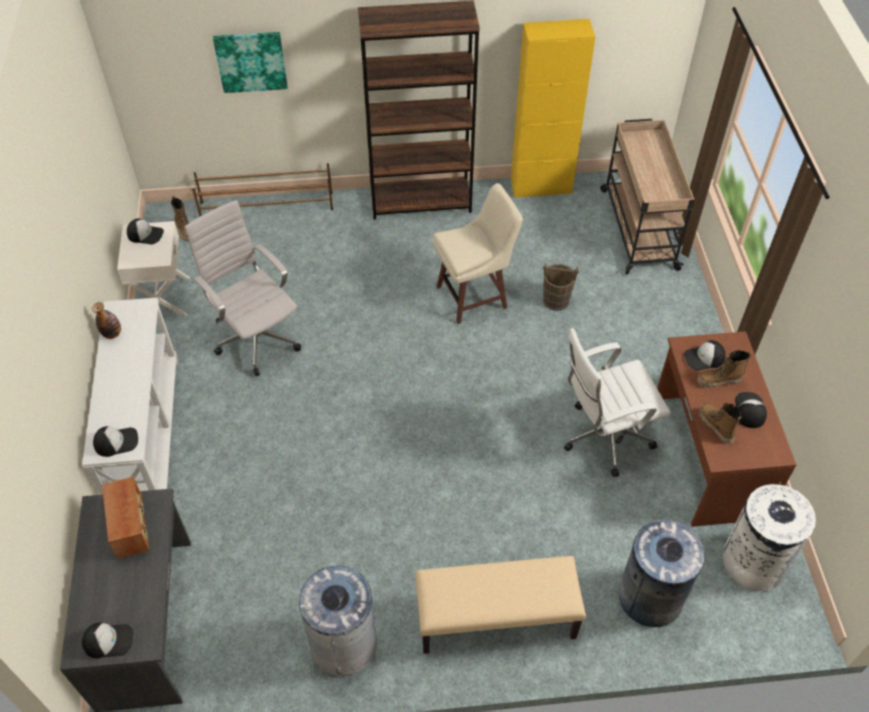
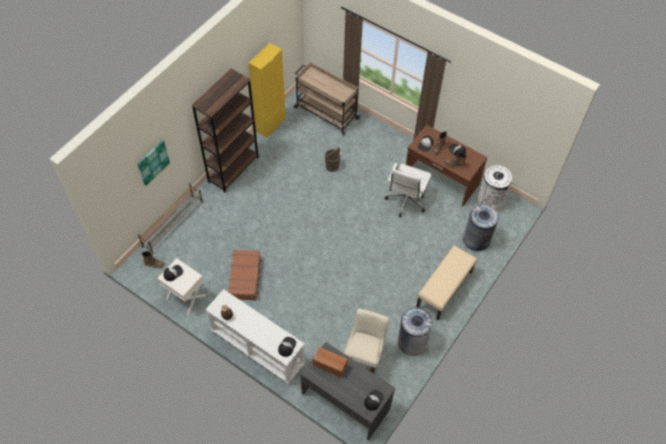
camera: 50 degrees left, 5 degrees up
white office chair [185,200,301,377] -> brown suitcase [228,250,263,300]
beige stool [433,183,523,324] -> beige stool moved to [344,308,389,373]

